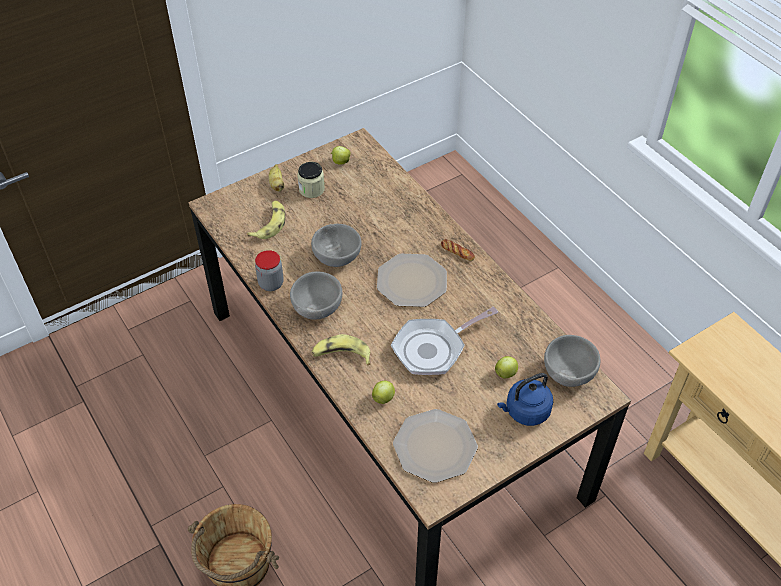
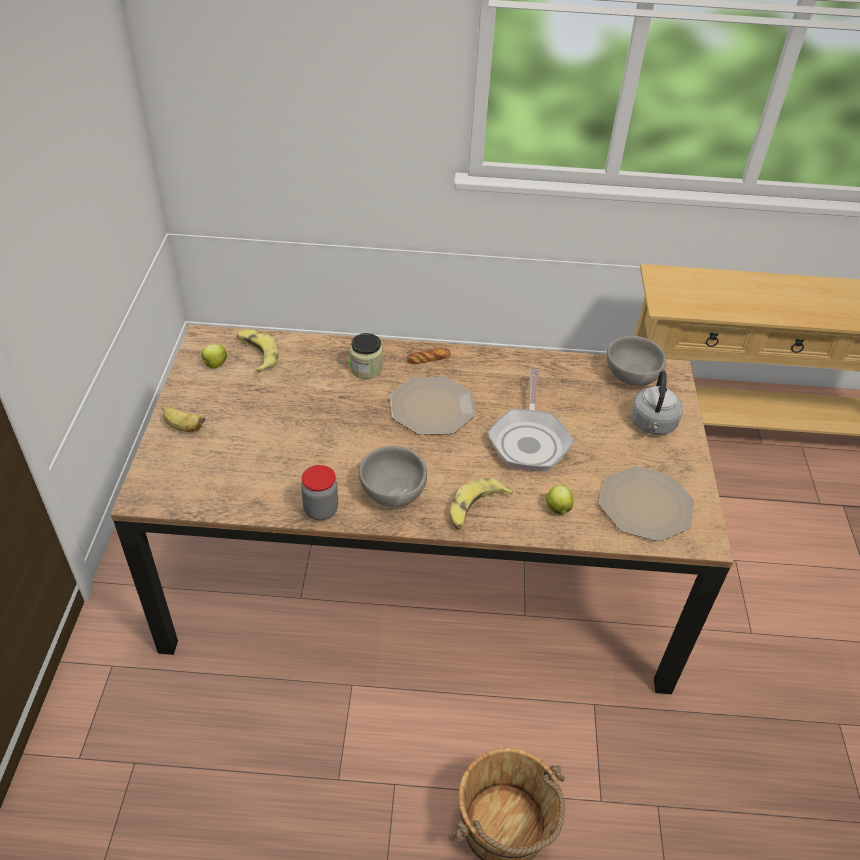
camera: 55 degrees left, 5 degrees down
banana [247,201,285,239] -> banana moved to [236,330,279,373]
jar [297,162,325,198] -> jar moved to [350,333,383,379]
grey bowl [311,224,362,267] -> none
apple [495,356,518,379] -> none
blue kettle [497,373,553,426] -> grey kettle [631,370,683,435]

